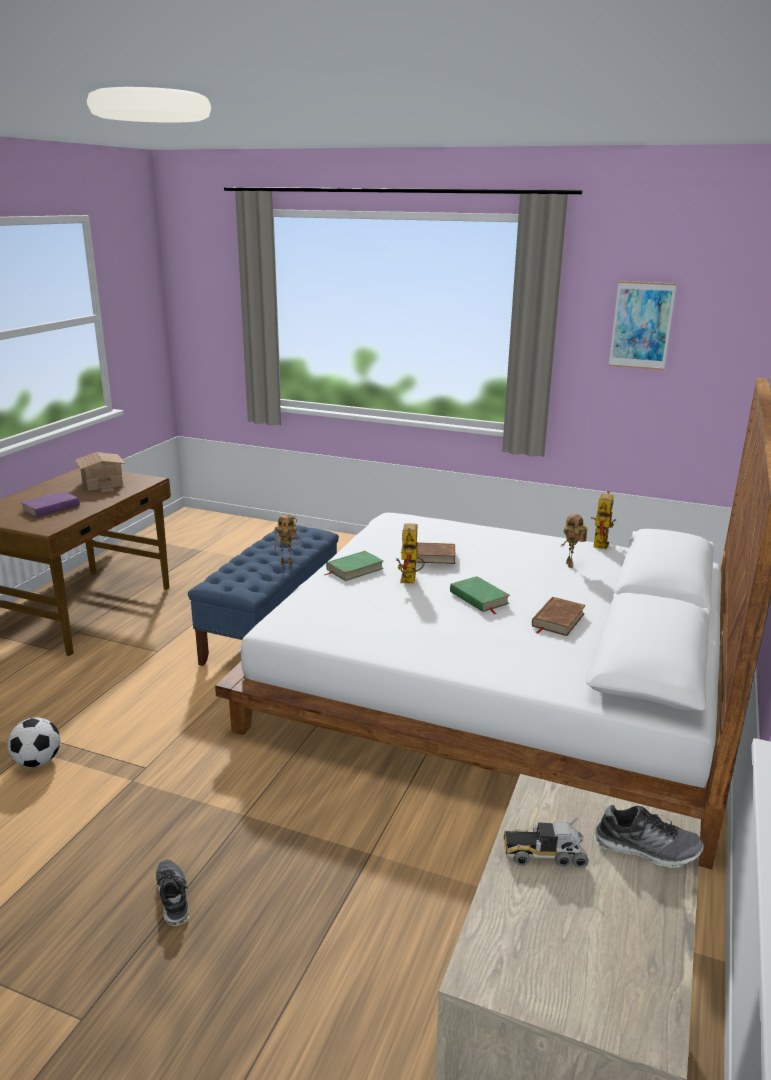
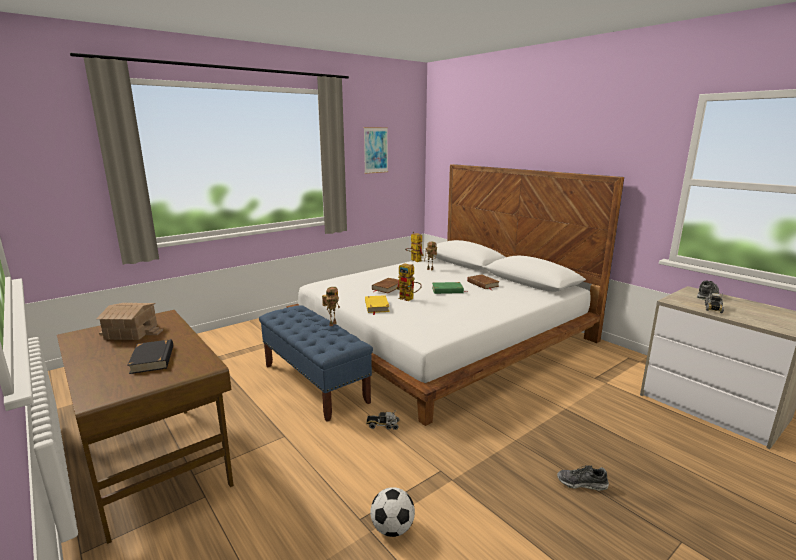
camera: 60 degrees left, 5 degrees down
purple book [20,491,84,517] -> black book [127,339,173,374]
green book [323,551,384,581] -> yellow book [365,295,390,315]
none -> toy truck [367,411,399,430]

